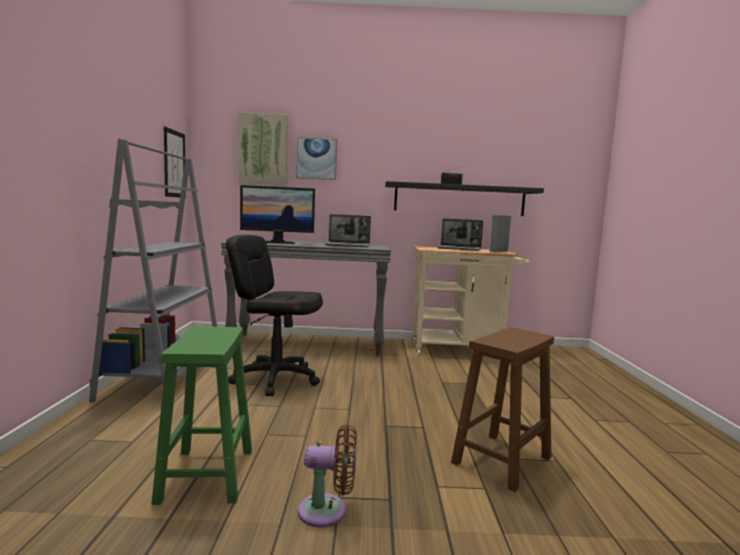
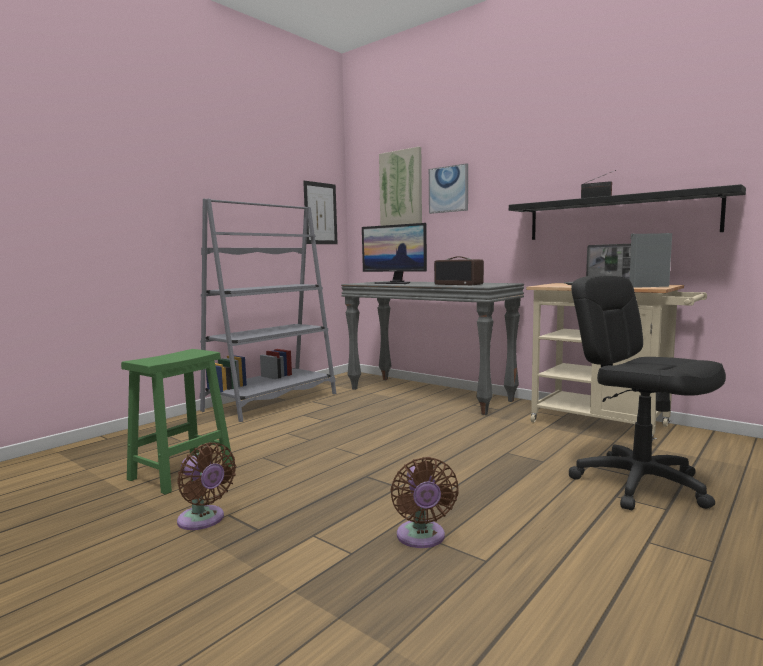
camera: 40 degrees right, 0 degrees up
black office chair [226,235,323,396] -> black office chair moved to [569,275,726,510]
laptop [325,214,371,247] -> radio [434,256,484,285]
brown stool [451,327,554,492] -> brown fan [390,457,459,548]

